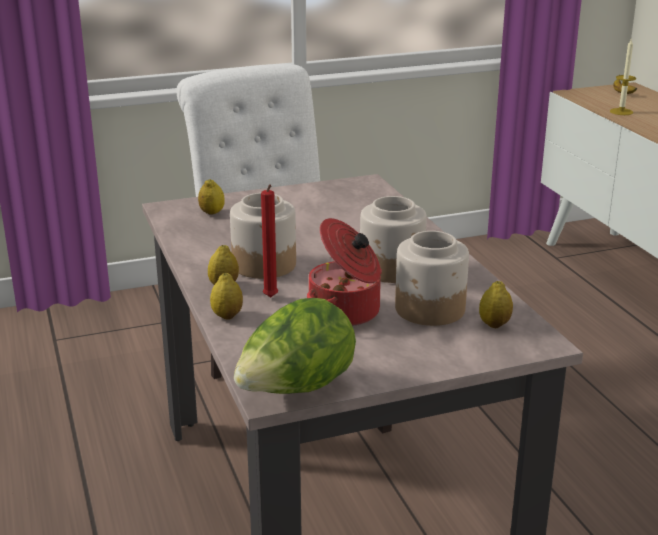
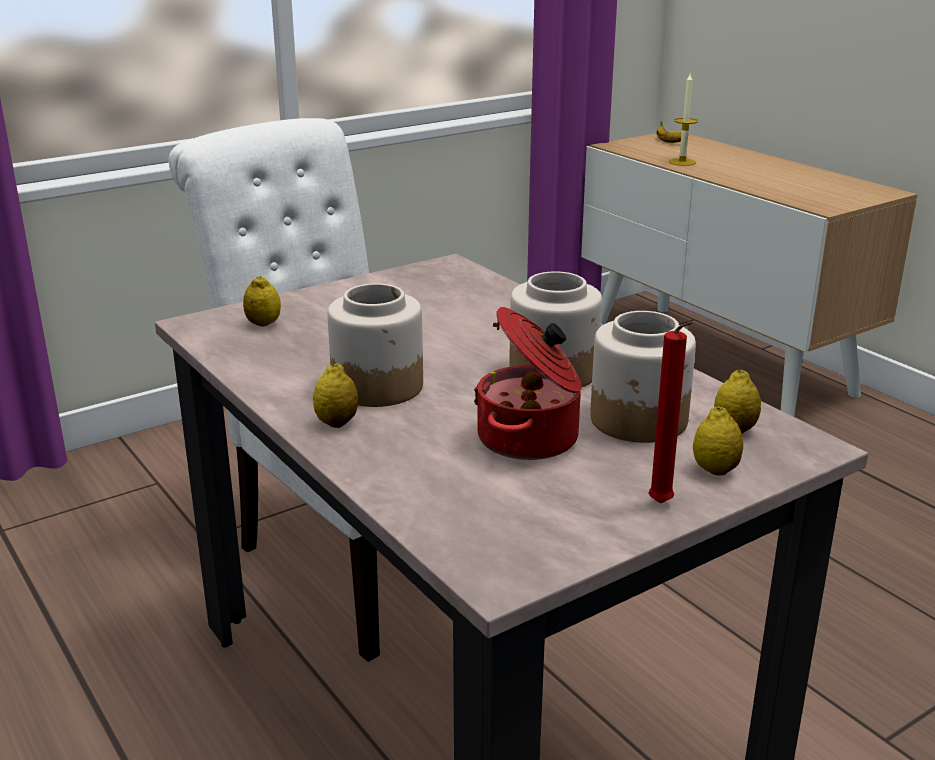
camera: 15 degrees left, 0 degrees up
lemon [210,273,243,320] -> lemon moved to [693,406,743,475]
lettuce [234,298,356,394] -> none
red candle [261,184,278,297] -> red candle moved to [648,321,693,503]

